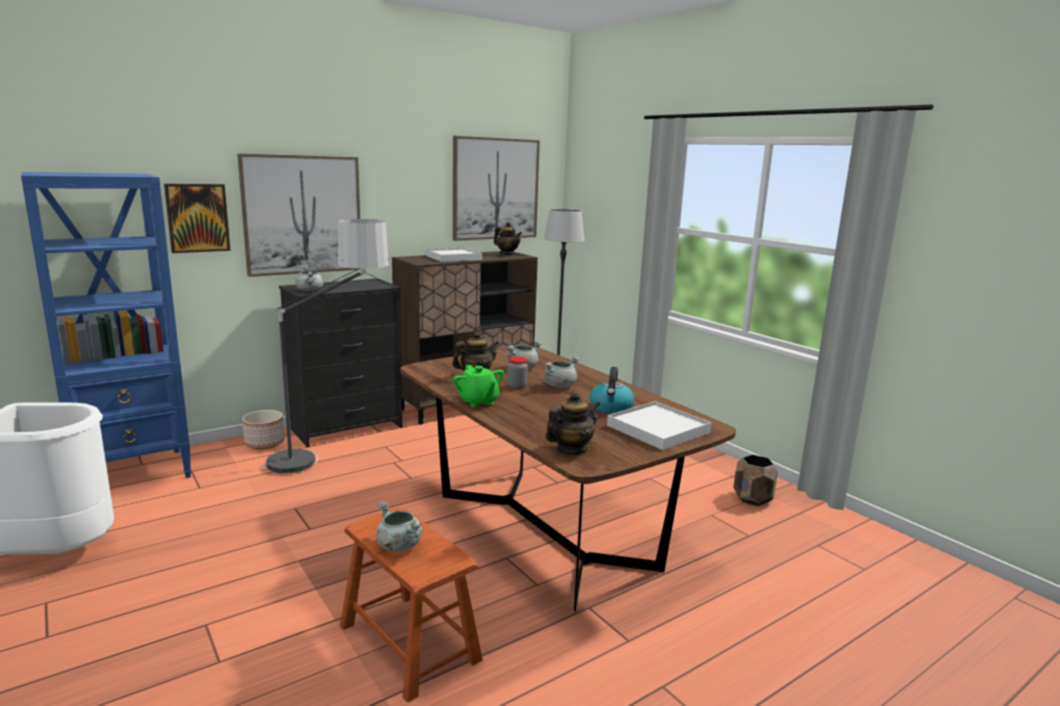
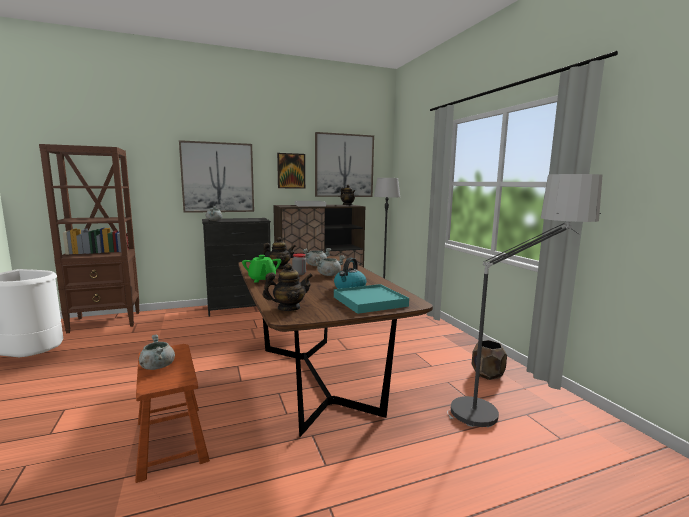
camera: 15 degrees right, 5 degrees down
blue bookcase [21,172,192,478] -> brown bookcase [39,144,140,333]
picture [164,184,230,253] -> picture moved to [277,153,305,189]
planter [242,410,285,450] -> none
floor lamp [262,219,389,474] -> floor lamp moved to [447,174,602,427]
white tray [607,401,711,450] -> turquoise tray [334,284,409,314]

